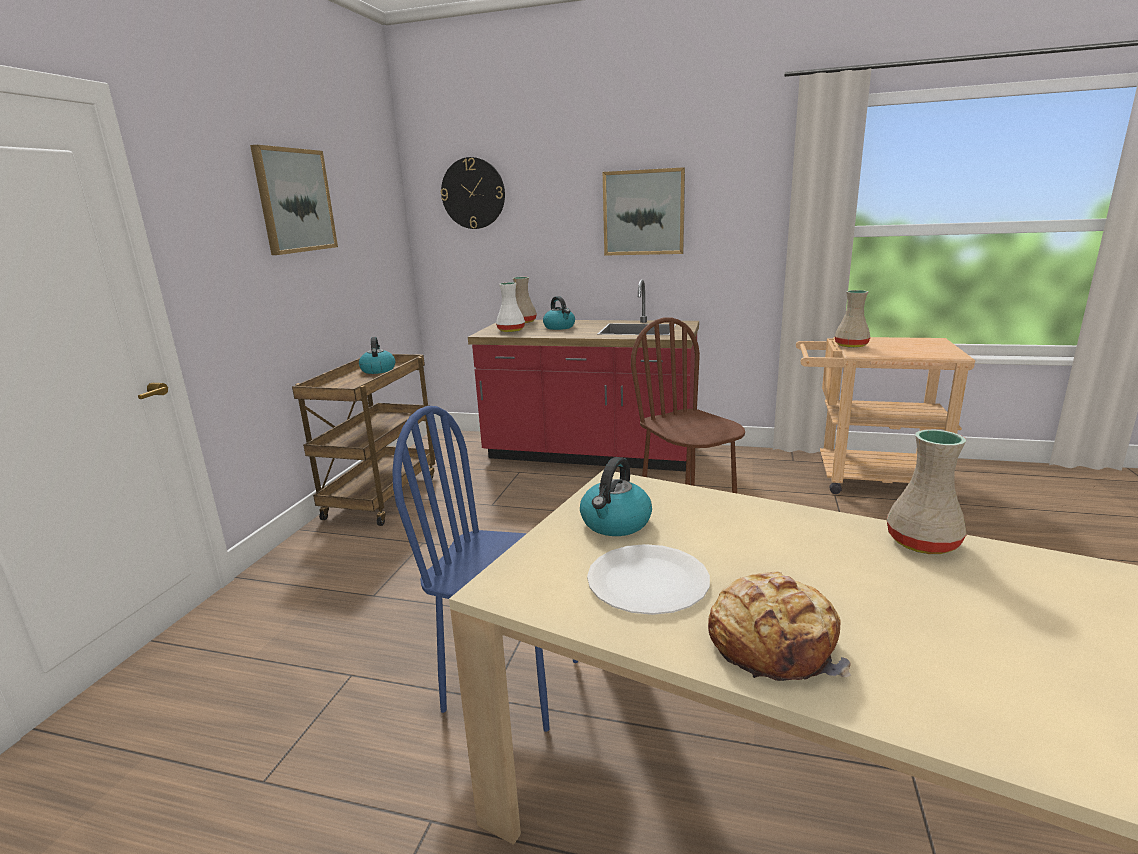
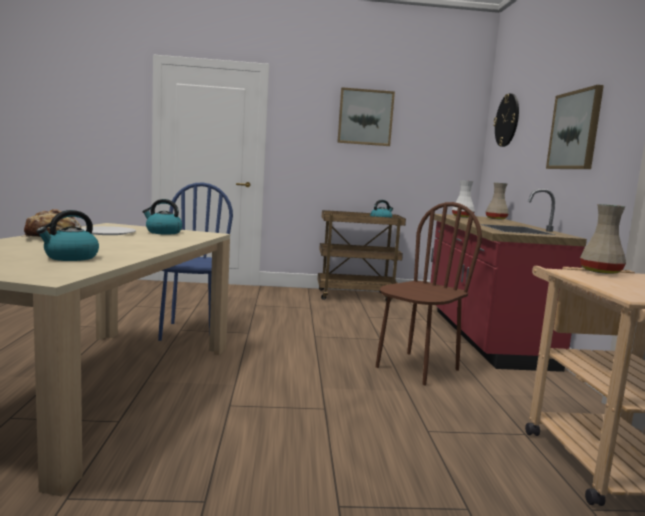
camera: 70 degrees right, 10 degrees down
kettle [543,296,575,330] -> kettle moved to [36,210,99,261]
beige vase [887,430,967,554] -> none

